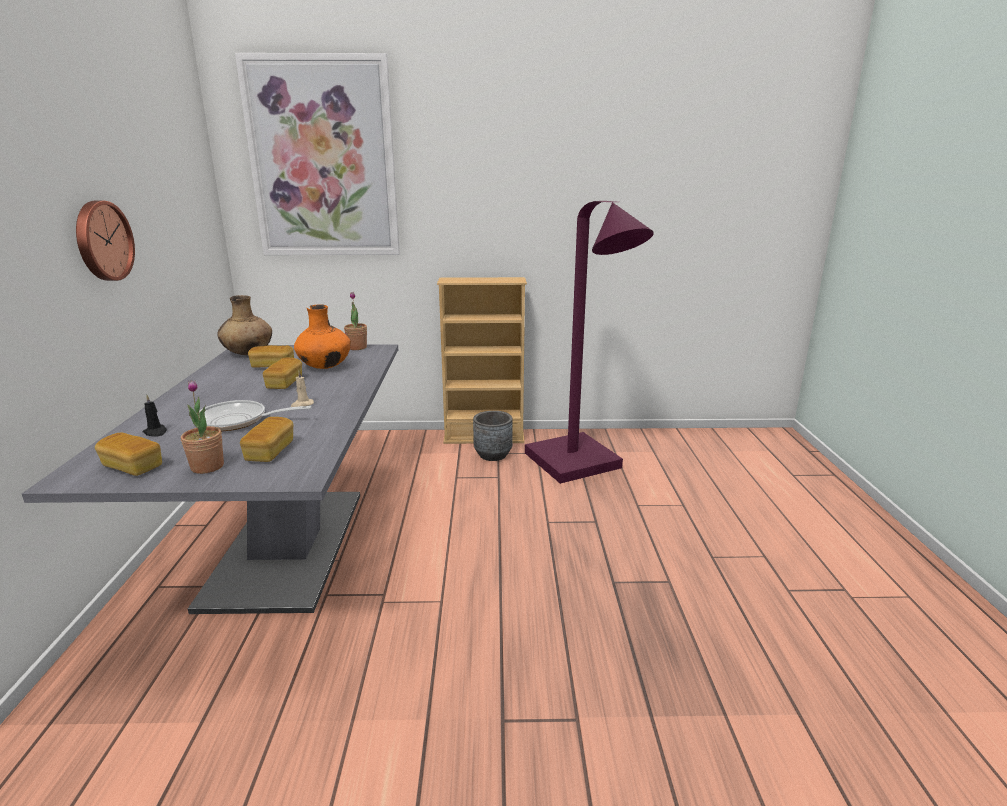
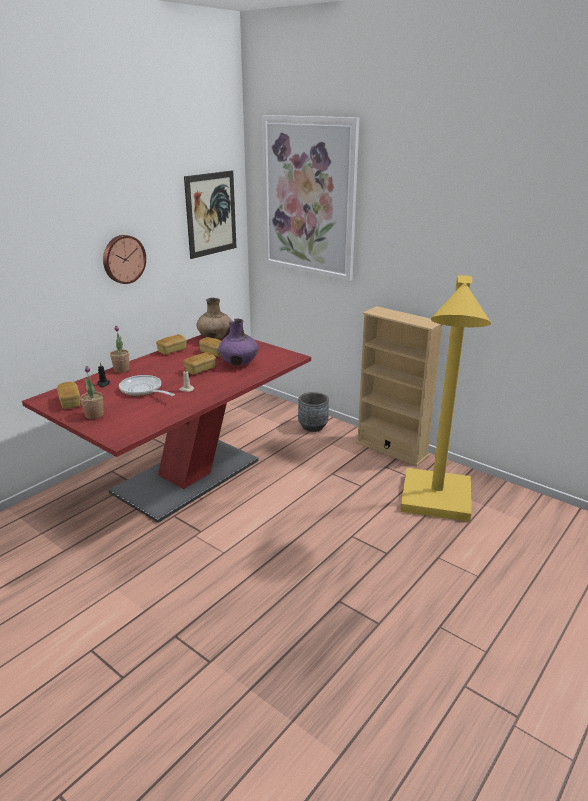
camera: 40 degrees right, 5 degrees up
grey dining table [22,344,398,614] -> red dining table [22,333,311,523]
bread [240,417,293,462] -> bread moved to [156,334,187,355]
orange vase [294,304,351,369] -> purple vase [218,319,259,366]
potted plant [344,292,367,350] -> potted plant moved to [110,326,130,373]
grey planter [473,411,513,461] -> grey planter moved to [298,392,329,432]
purple floor lamp [525,201,654,484] -> yellow floor lamp [400,275,491,522]
none -> picture [184,170,237,259]

